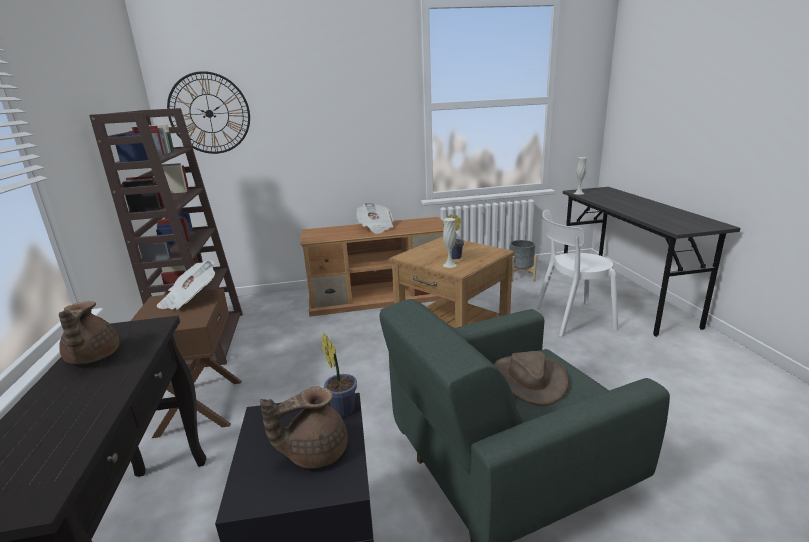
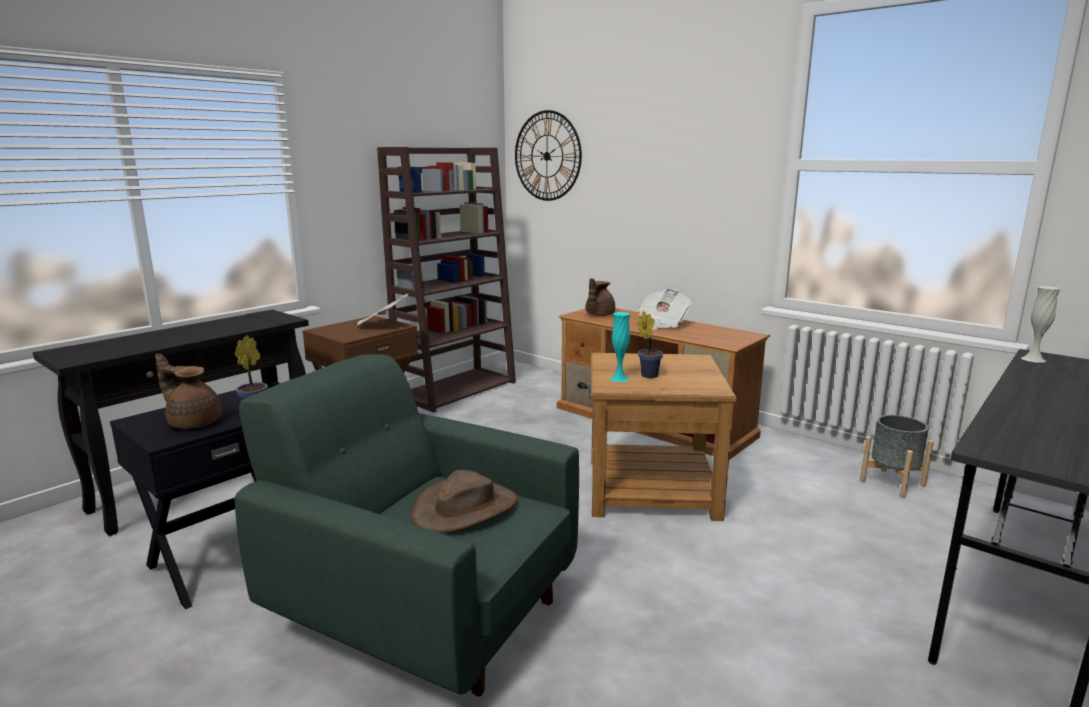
camera: 50 degrees right, 5 degrees down
brown teapot [59,301,119,364] -> brown teapot moved to [585,278,615,316]
white vase [443,218,456,268] -> turquoise vase [610,312,630,382]
white chair [535,210,618,337] -> none

